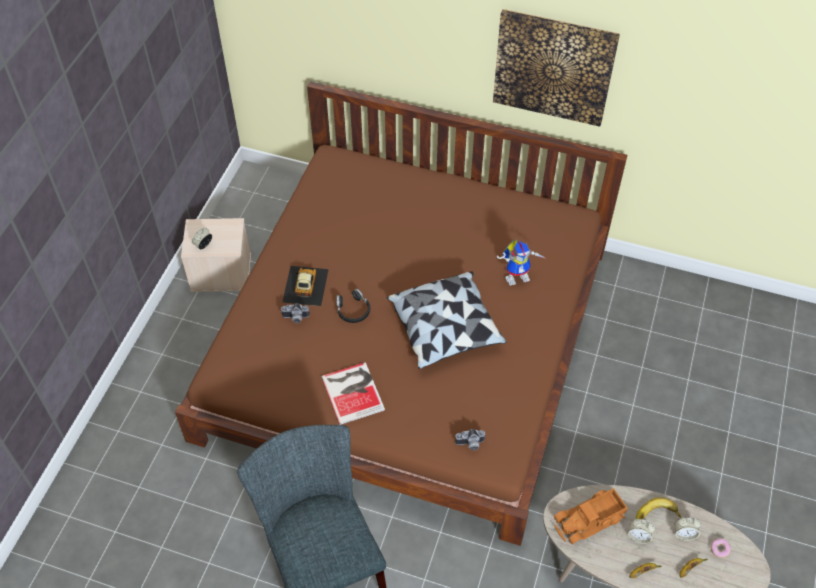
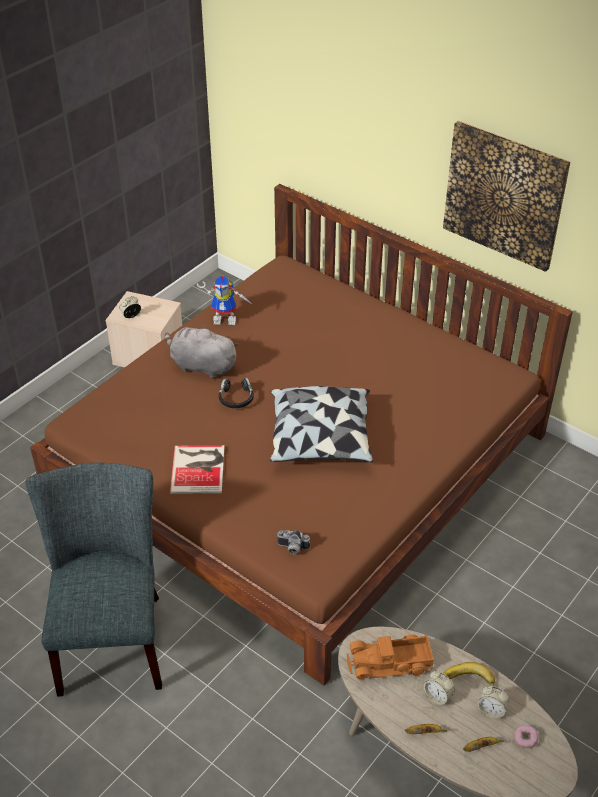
camera: 20 degrees right, 10 degrees down
camera [281,303,310,323] -> none
toy car [282,266,329,306] -> grey plush toy [165,324,239,379]
toy robot [497,239,545,286] -> toy robot moved to [197,276,253,325]

